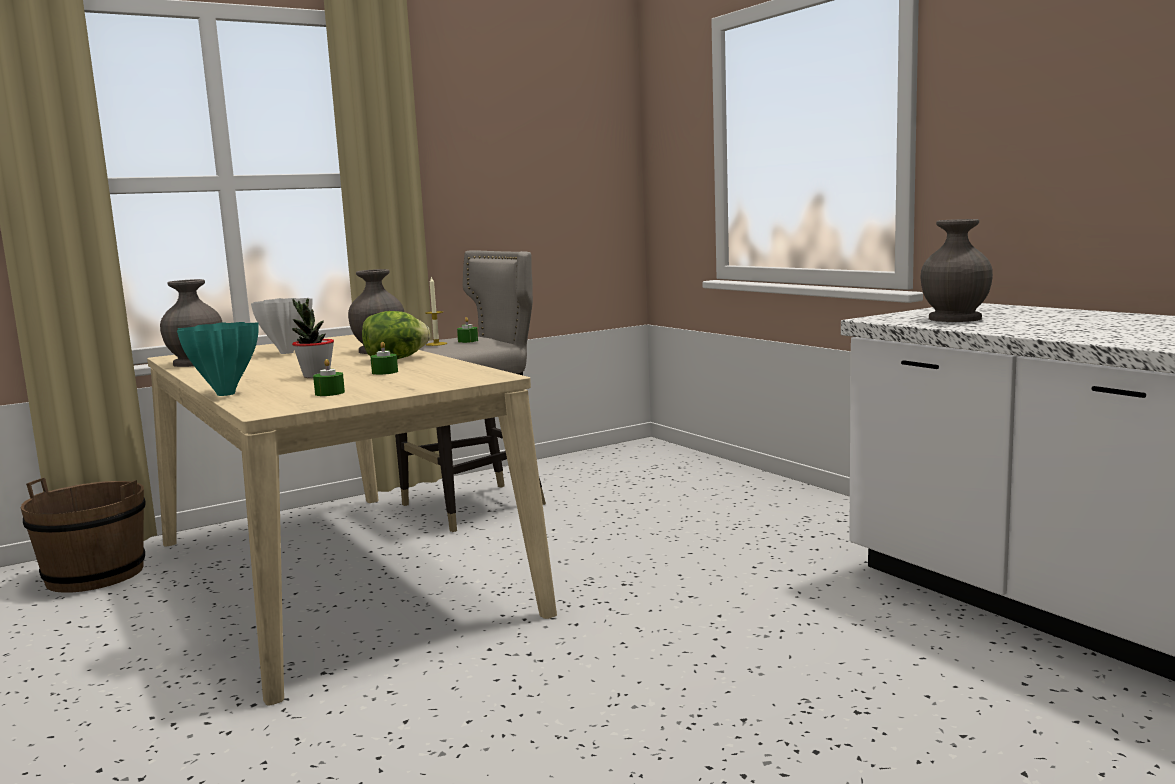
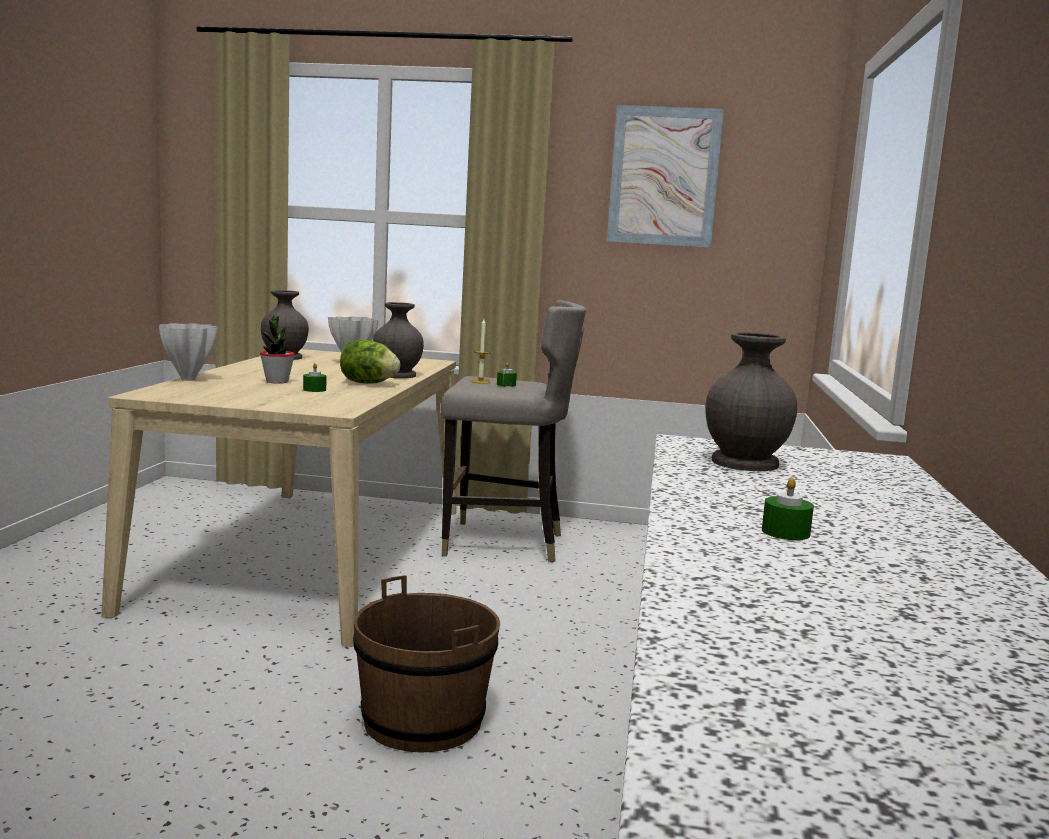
camera: 40 degrees right, 0 degrees up
brown bucket [21,478,145,593] -> brown bucket moved to [353,575,500,753]
turquoise vase [177,322,259,396] -> white vase [159,323,218,381]
green candle [313,359,345,396] -> green candle moved to [762,478,814,540]
none -> picture [607,105,724,248]

